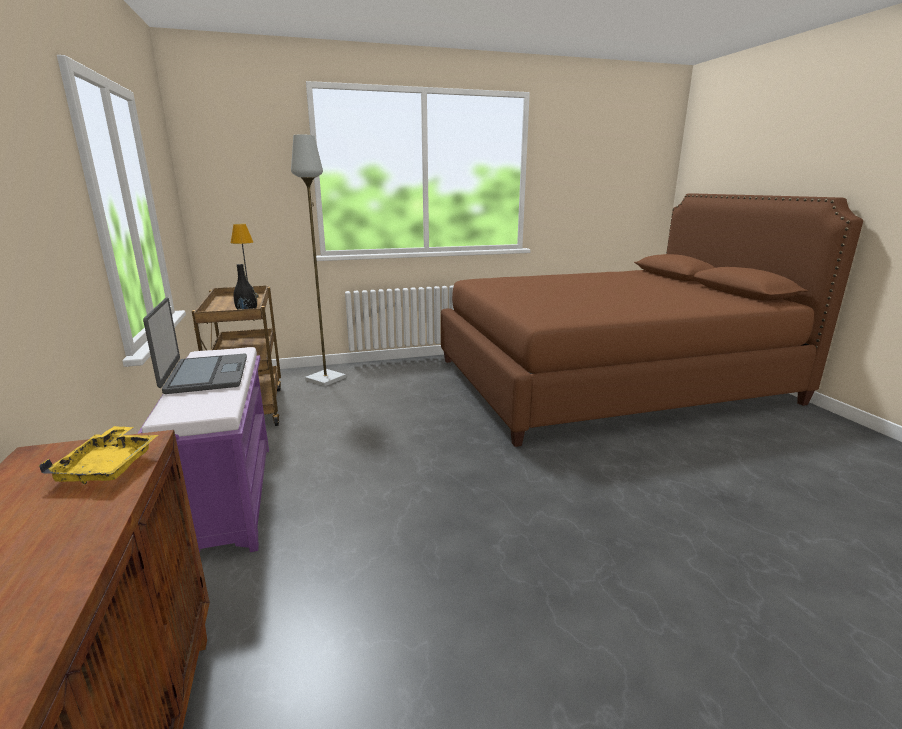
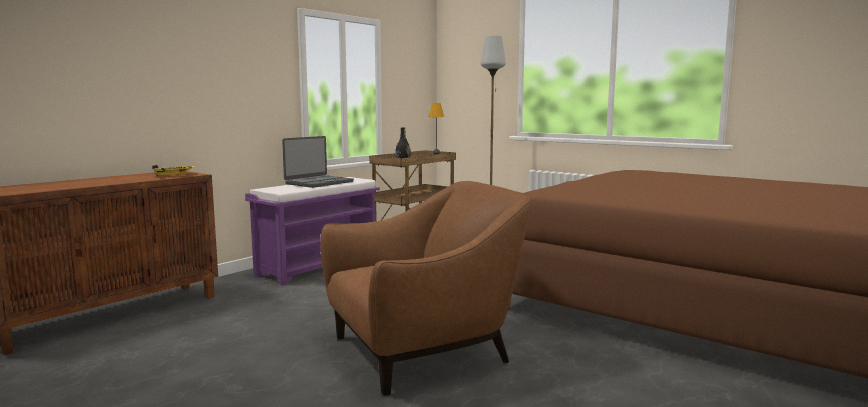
camera: 55 degrees right, 10 degrees down
none -> brown armchair [320,181,530,395]

